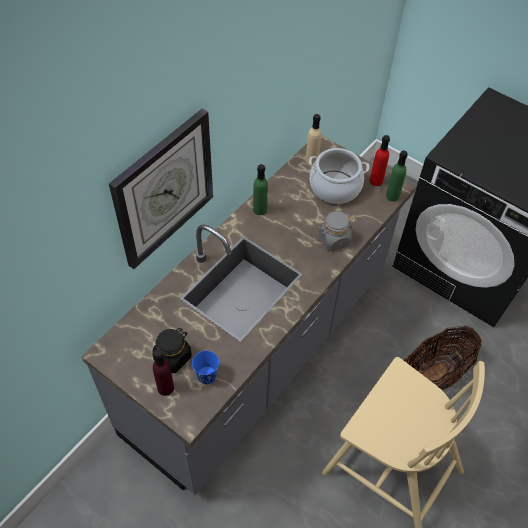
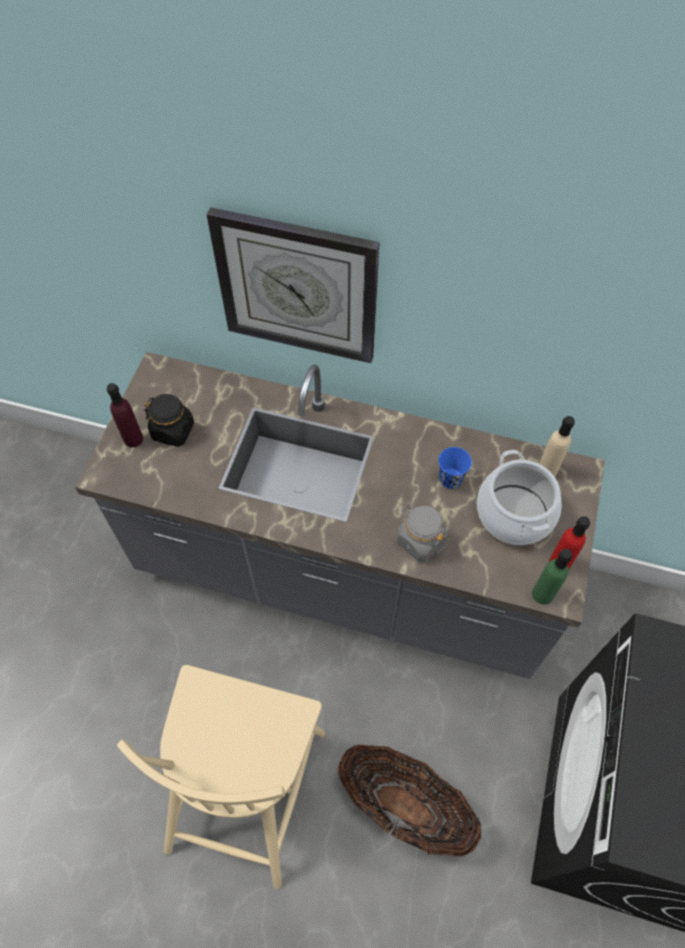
camera: 70 degrees right, 5 degrees up
blue cup [192,351,219,384] -> blue cup moved to [438,447,472,489]
green bottle [253,164,268,215] -> none

